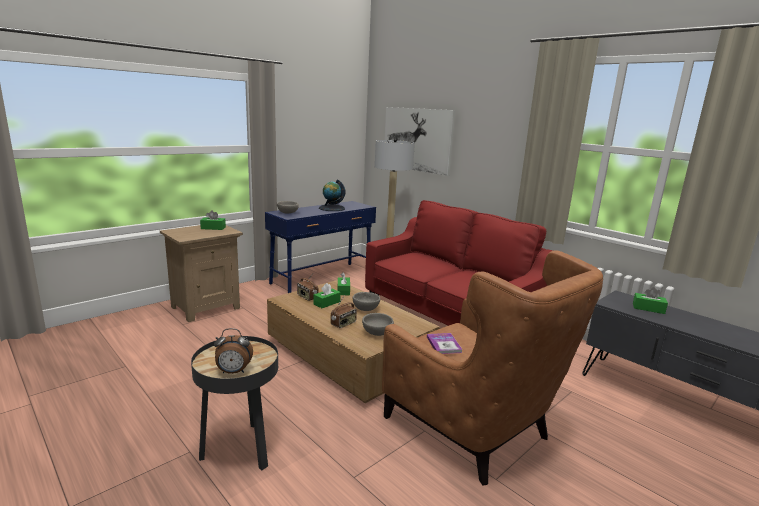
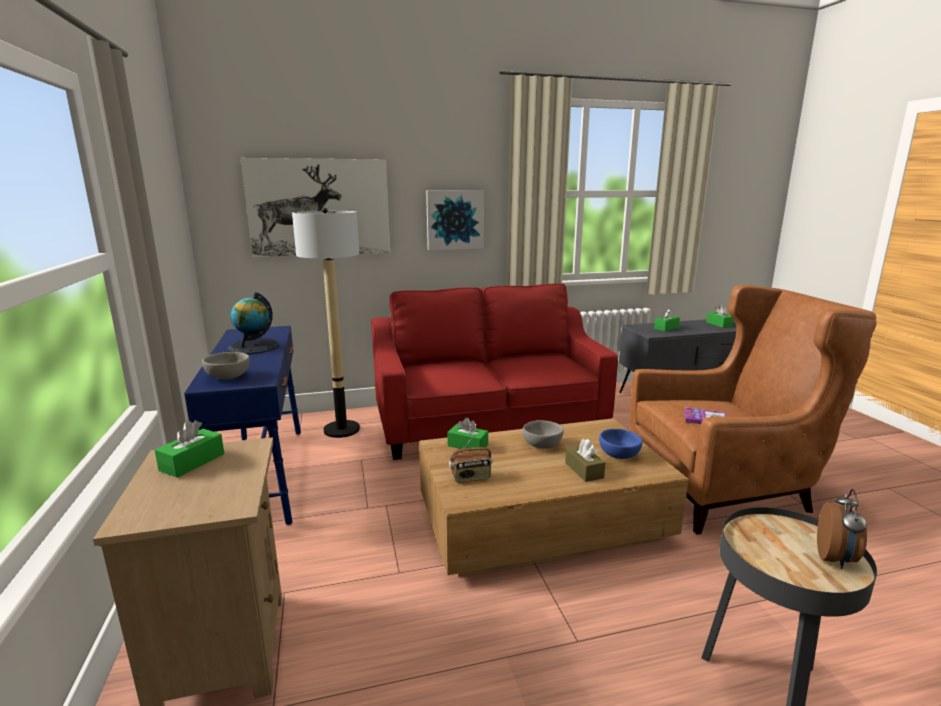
camera: 60 degrees left, 0 degrees up
green tissue box [314,283,341,308] -> green tissue box moved to [706,305,734,328]
radio [331,294,357,328] -> brown tissue box [565,439,605,482]
grey bowl [362,313,394,336] -> blue bowl [599,429,643,459]
none -> picture [426,190,484,250]

